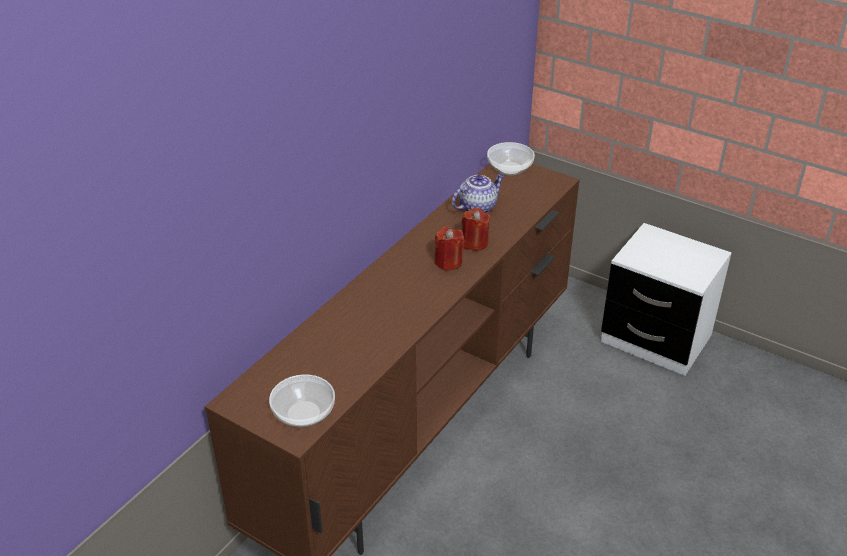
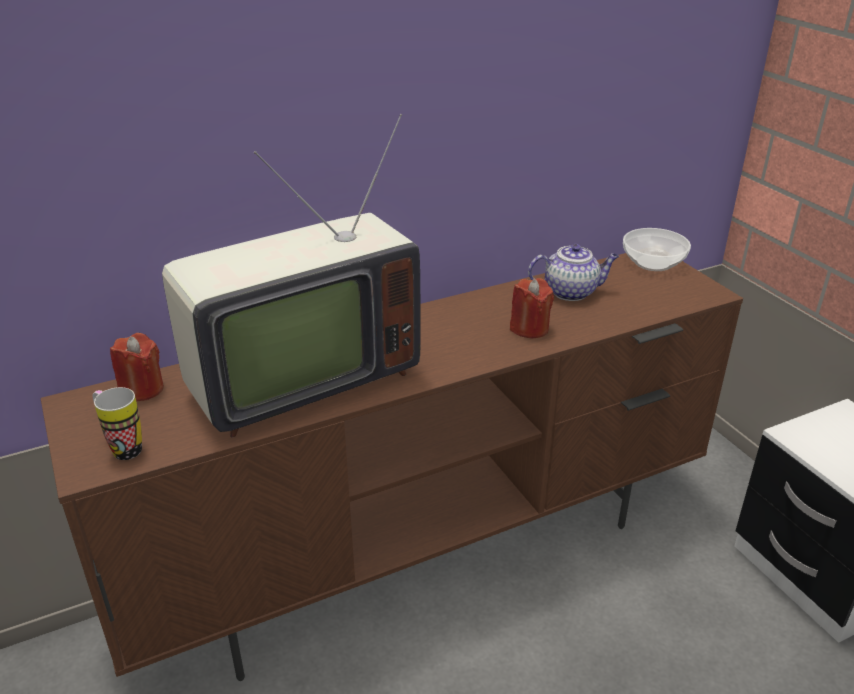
camera: 30 degrees right, 5 degrees down
bowl [269,374,335,427] -> mug [92,387,142,460]
red candle [435,227,465,271] -> red candle moved to [110,333,164,401]
none -> television [162,113,421,438]

